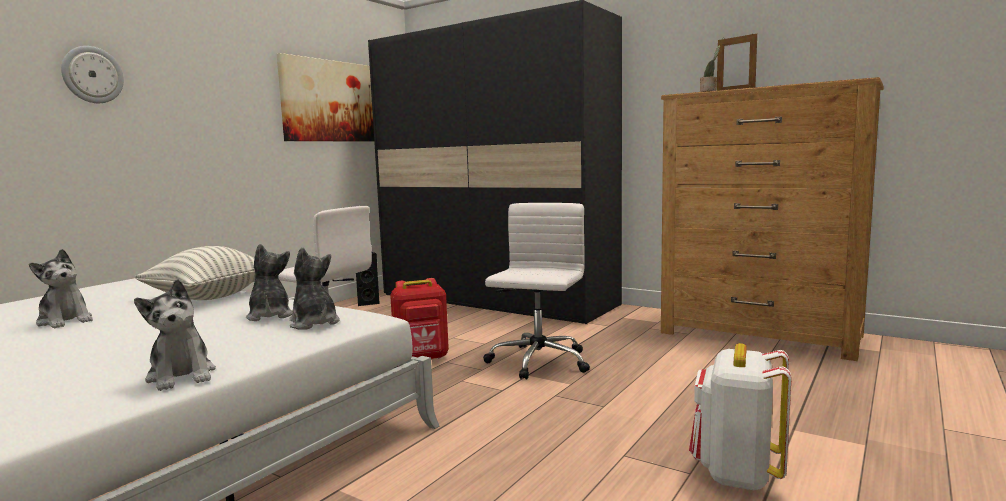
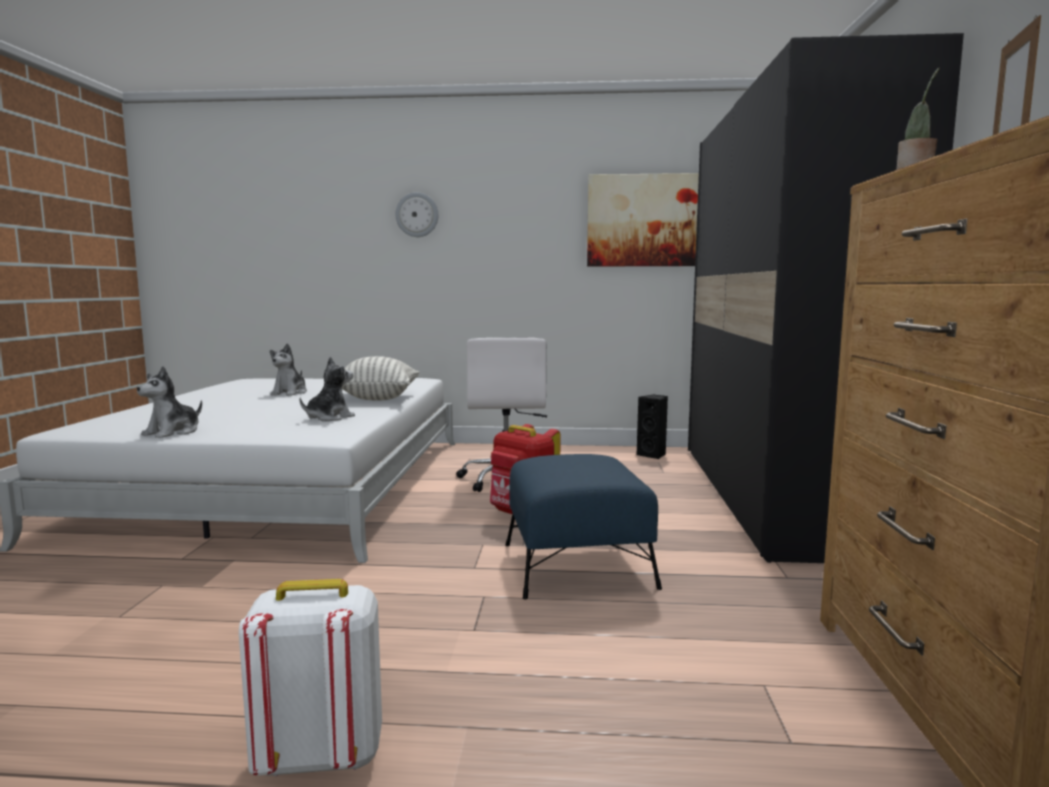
camera: 60 degrees right, 0 degrees up
plush toy [289,247,340,330] -> none
white office chair [483,203,590,379] -> blue ottoman [505,454,662,599]

